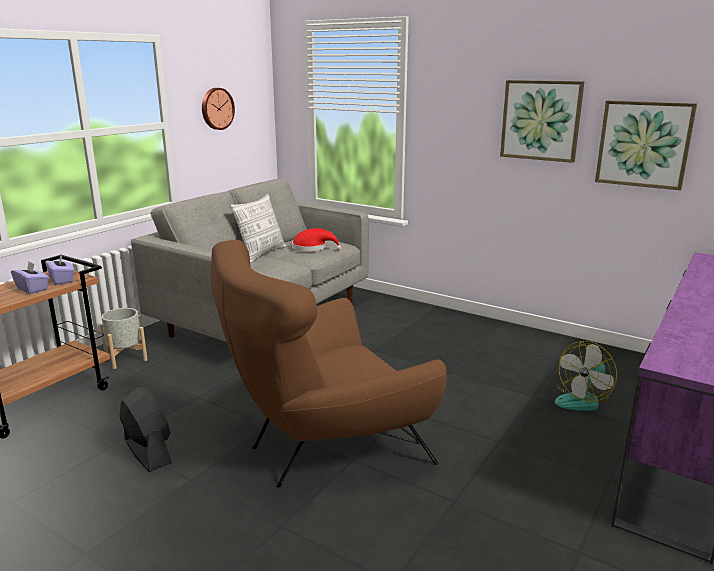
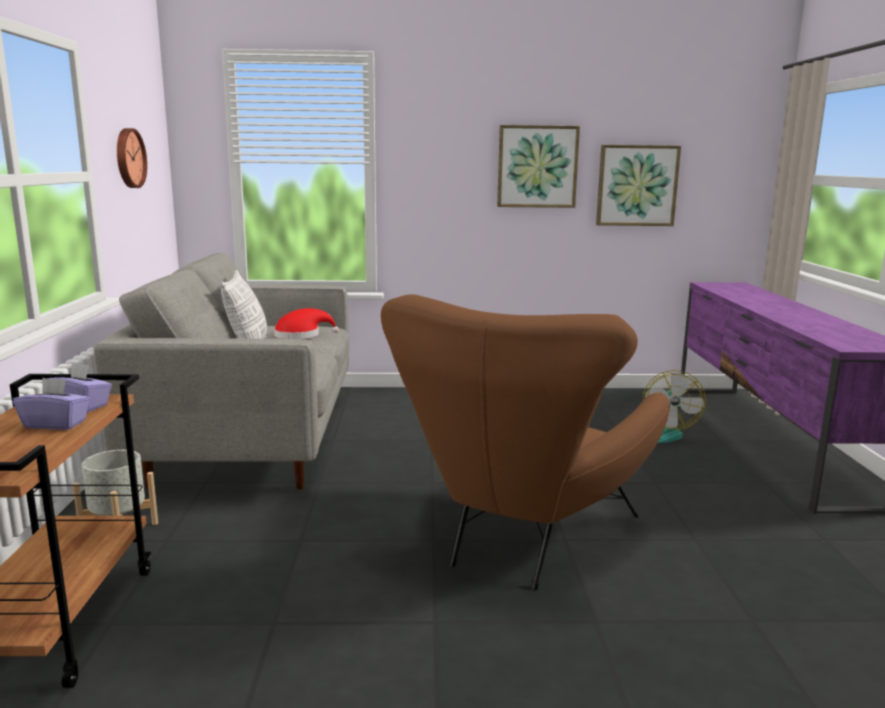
camera: 35 degrees left, 5 degrees down
black fan [119,387,172,472] -> none

